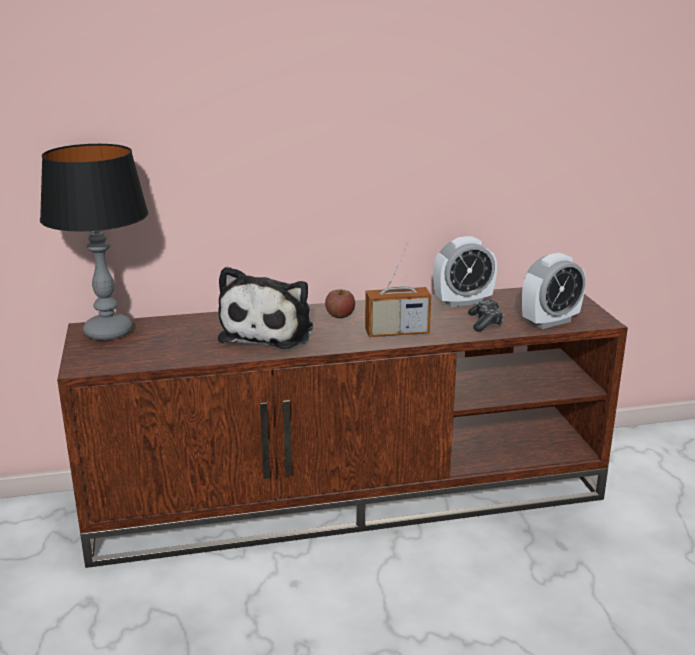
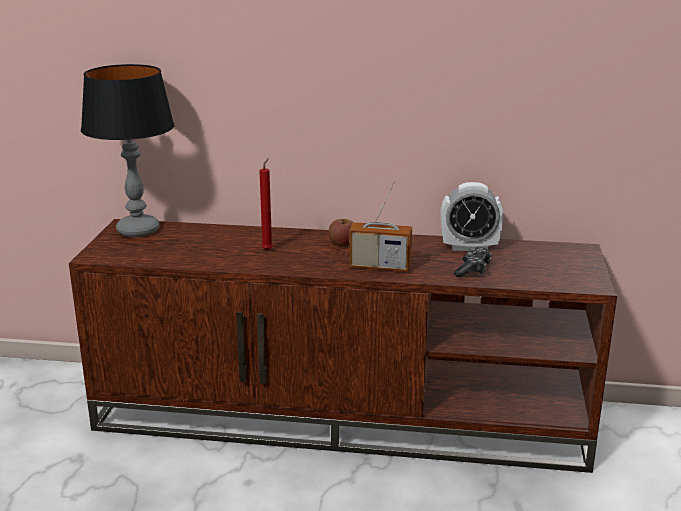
camera: 20 degrees right, 0 degrees up
plush toy [218,266,313,349] -> red candle [259,158,273,251]
alarm clock [522,253,586,329] -> none

